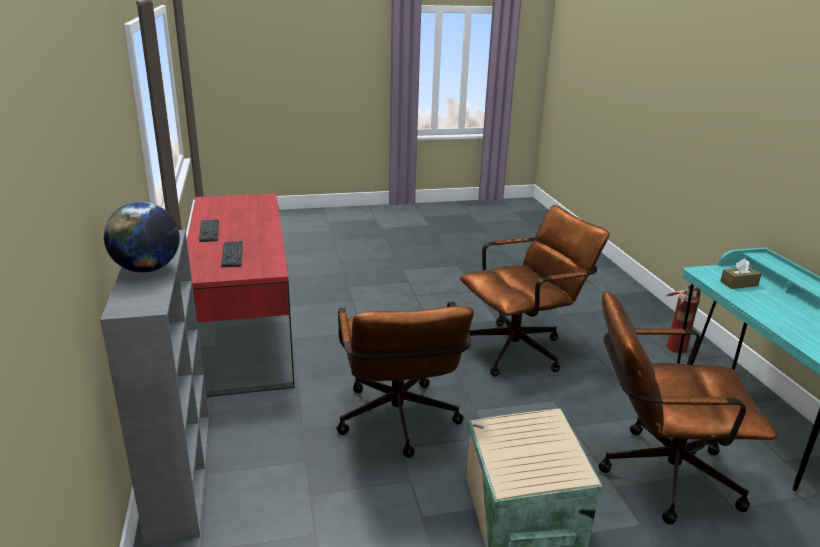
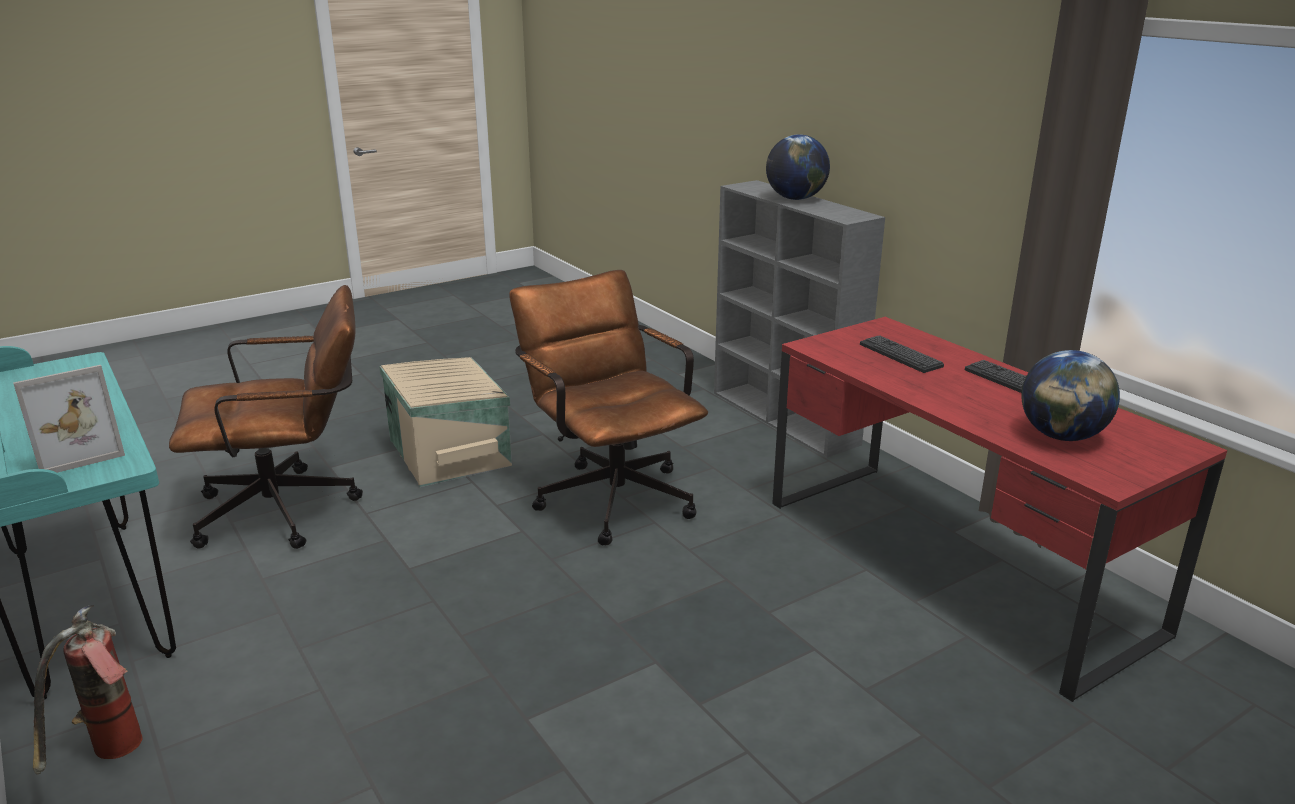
camera: 160 degrees right, 0 degrees up
brown office chair [460,205,610,377] -> none
brown tissue box [720,258,761,289] -> picture frame [13,365,125,473]
none -> globe [1022,350,1120,441]

